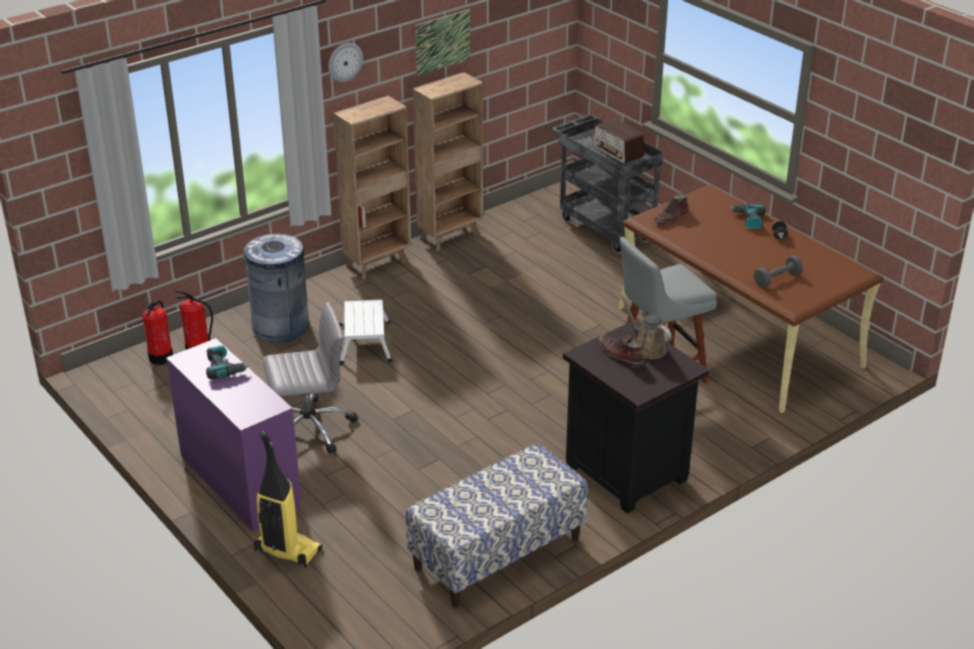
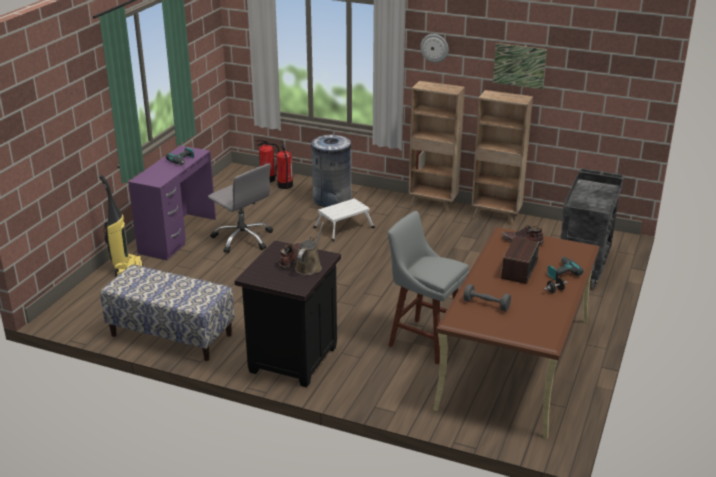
camera: 60 degrees right, 5 degrees down
radio [593,119,644,164] -> radio moved to [501,237,539,284]

